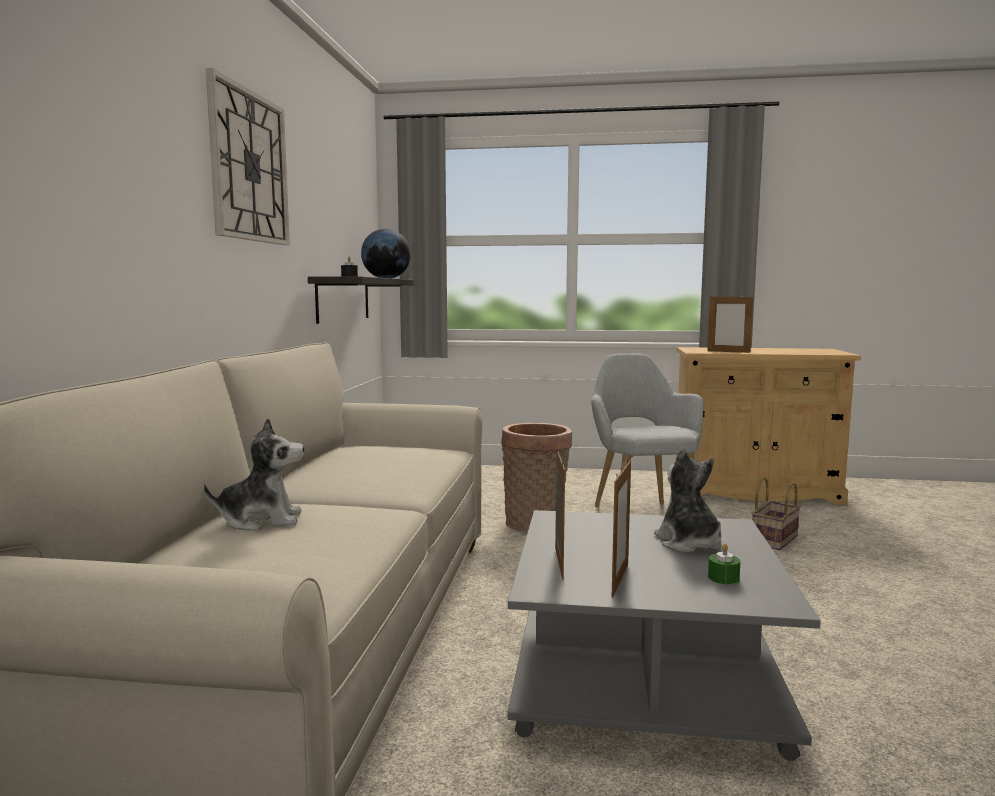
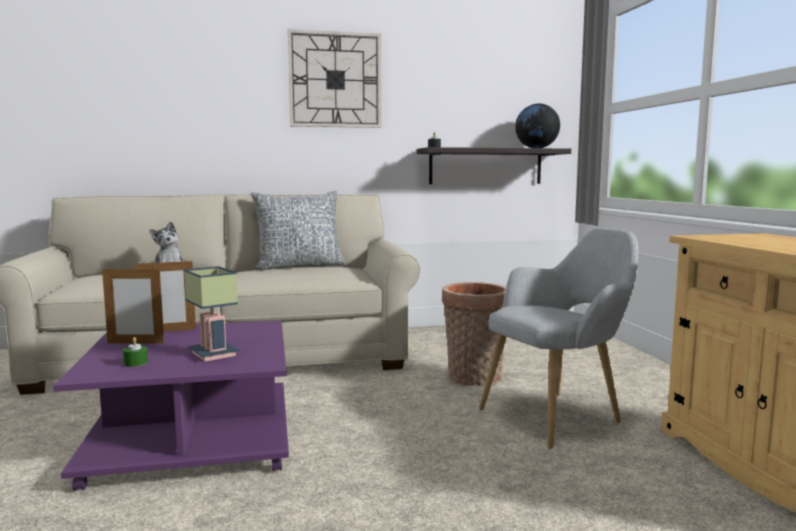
camera: 70 degrees right, 0 degrees up
grey coffee table [507,510,821,761] -> purple coffee table [53,320,289,491]
plush toy [654,449,722,553] -> table lamp [184,266,240,361]
picture frame [707,297,753,353] -> none
basket [751,477,801,550] -> none
none -> pillow [251,191,345,270]

